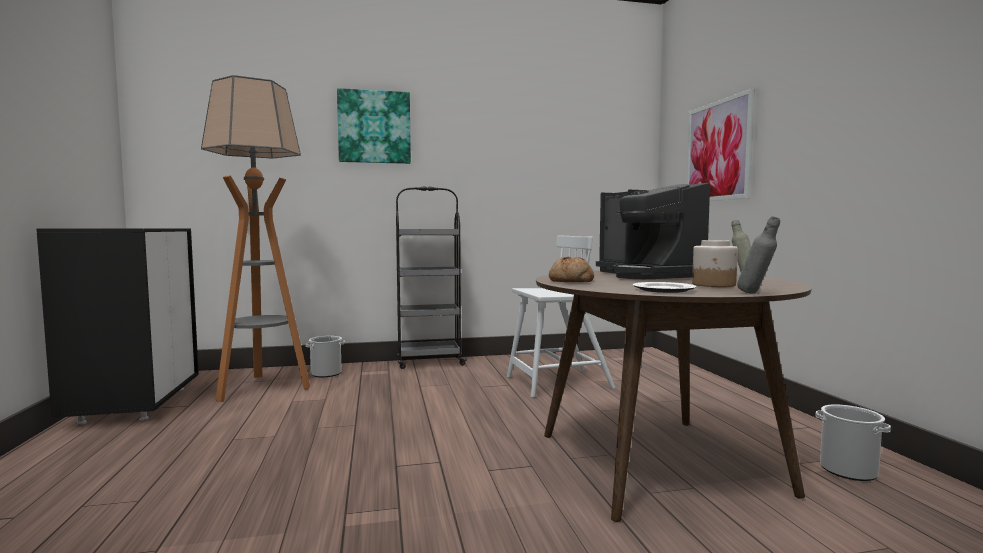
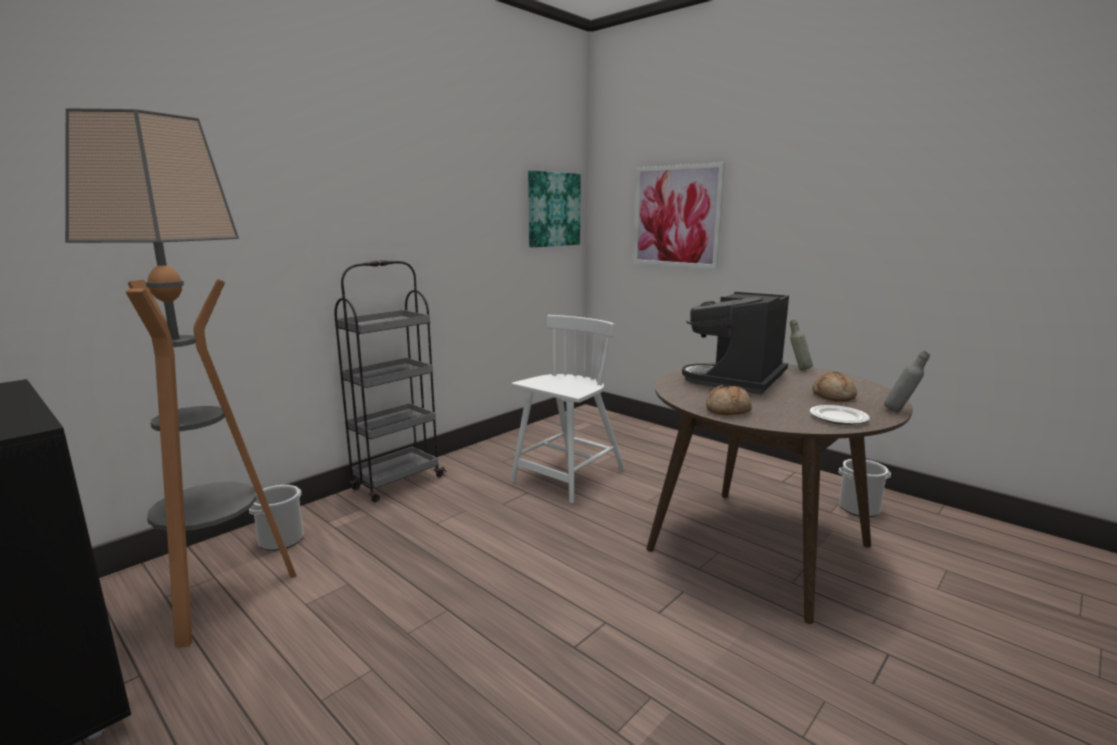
camera: 35 degrees left, 10 degrees up
picture [337,88,411,164] -> picture moved to [528,170,581,247]
coffee machine [596,183,710,279] -> coffee machine turned 90 degrees clockwise [682,292,789,394]
jar [692,240,738,287] -> bread [813,372,857,402]

